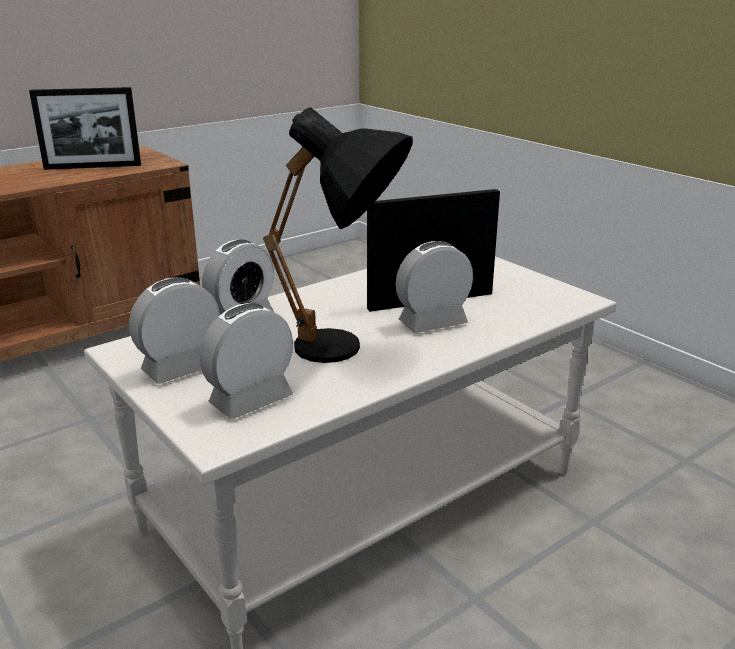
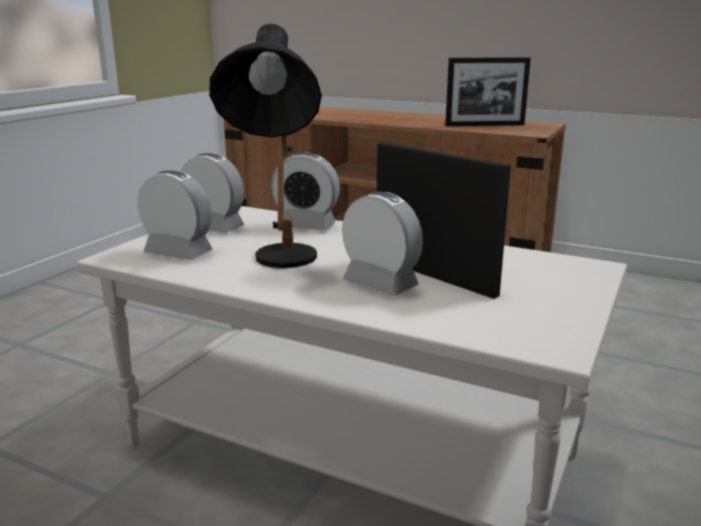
camera: 65 degrees right, 5 degrees down
picture frame [29,87,141,170] -> picture frame turned 60 degrees counterclockwise [445,57,531,126]

